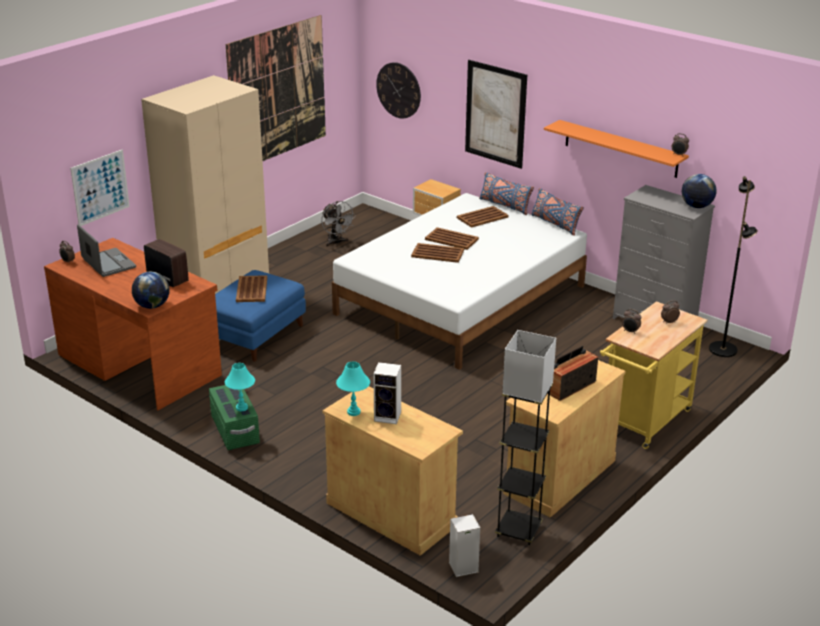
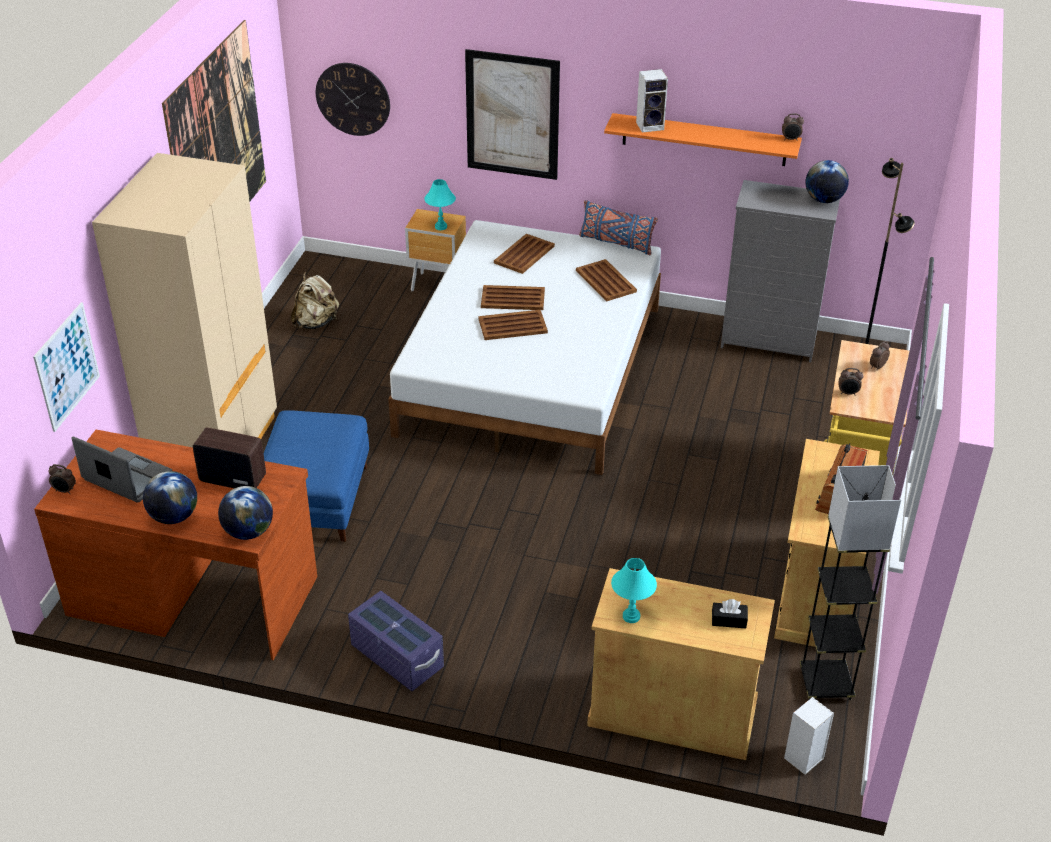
camera: 25 degrees left, 10 degrees up
green storage box [209,385,260,450] -> purple storage box [348,591,444,691]
turquoise table lamp [225,363,255,411] -> turquoise table lamp moved to [424,179,456,230]
brown tray [236,275,267,302] -> brown tray moved to [576,259,637,302]
grey fan [321,201,356,247] -> beige backpack [291,272,339,329]
speaker [373,362,401,424] -> speaker moved to [636,69,668,133]
blue pillow [479,172,534,215] -> none
none -> globe [143,471,197,524]
none -> black tissue box [712,599,748,628]

